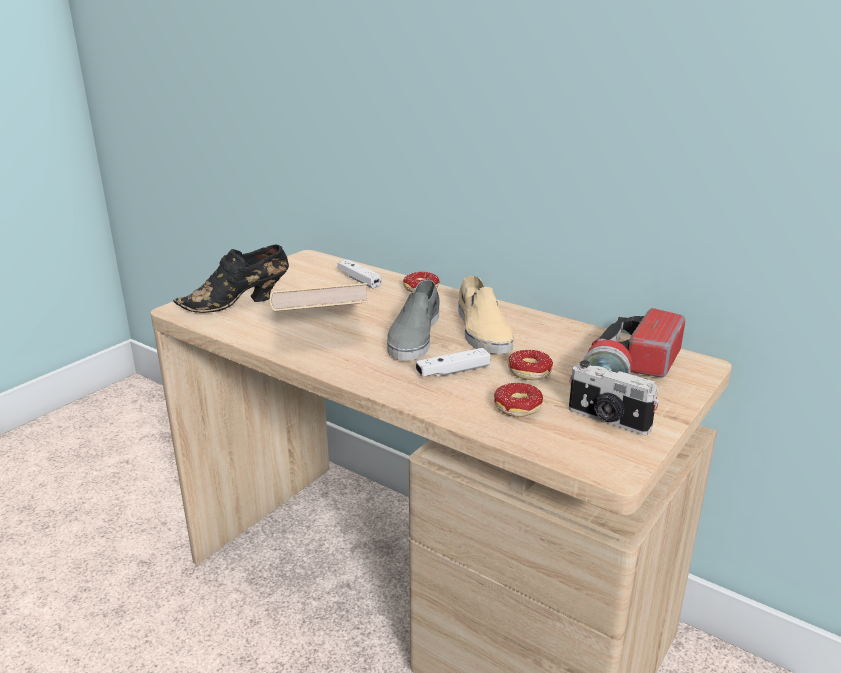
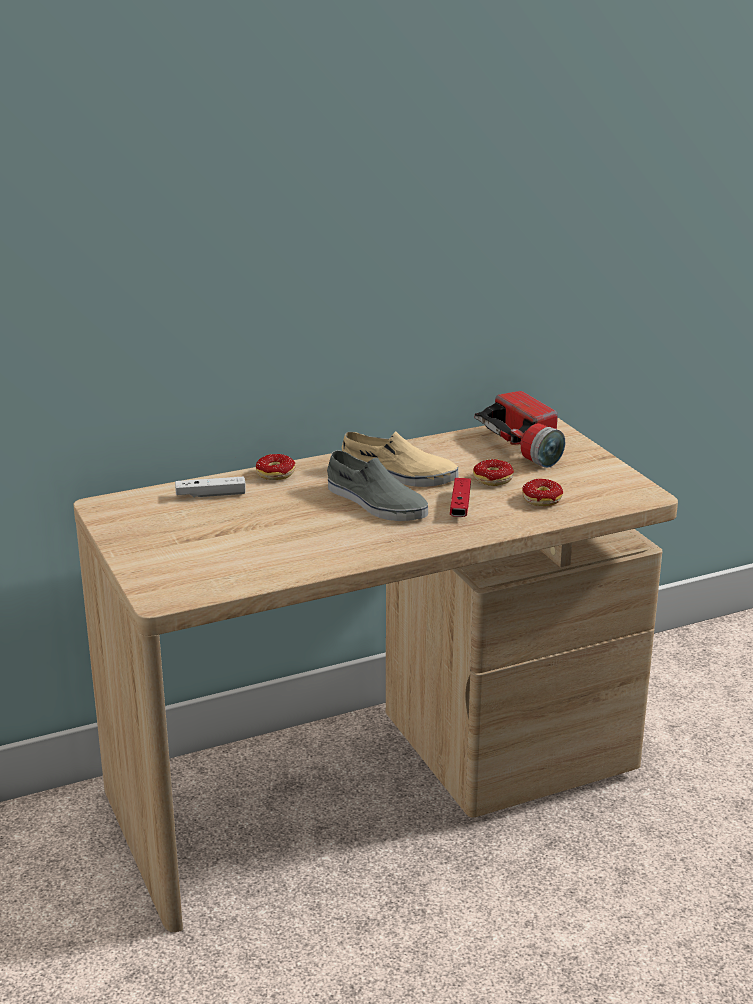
camera: 60 degrees left, 0 degrees up
black shoe [173,245,289,313] -> none
beige book [269,283,369,311] -> none
white game controller [416,348,491,377] -> red game controller [450,478,471,517]
camera [569,360,659,435] -> none

